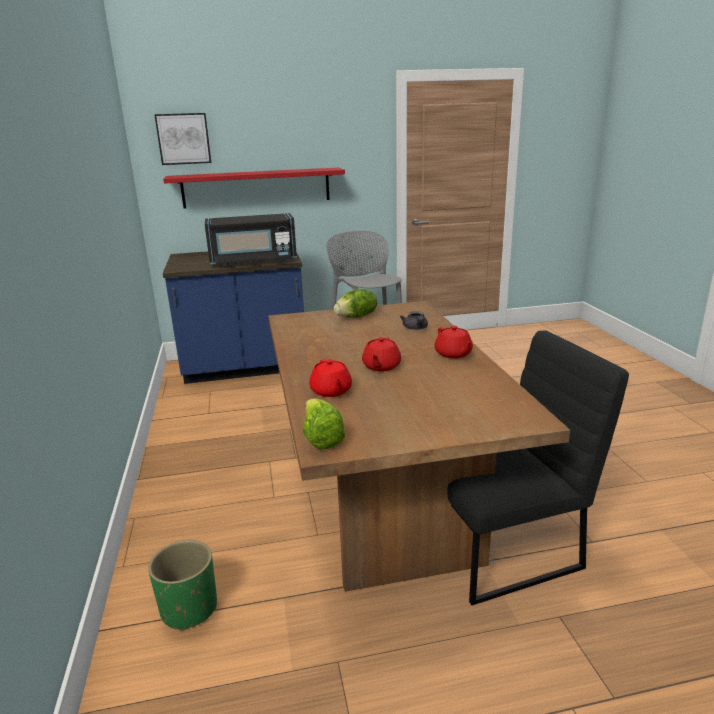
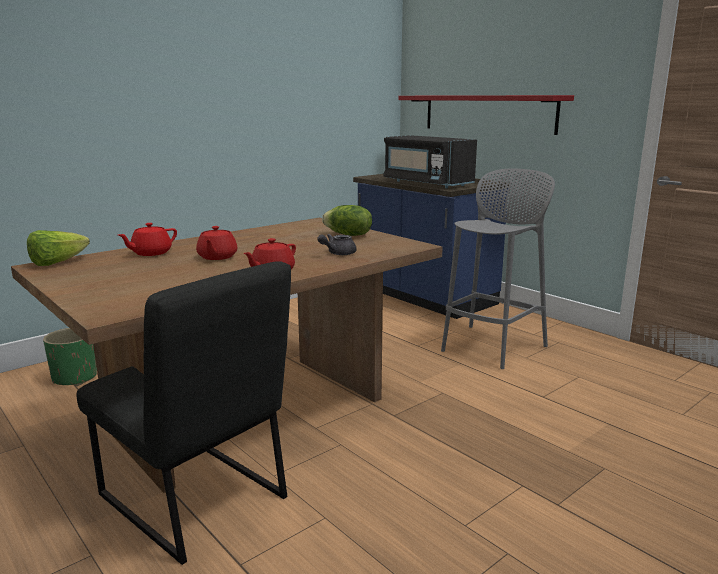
camera: 60 degrees right, 5 degrees down
picture [154,113,211,165] -> none
red teapot [362,337,401,371] -> red teapot turned 75 degrees counterclockwise [196,226,237,260]

